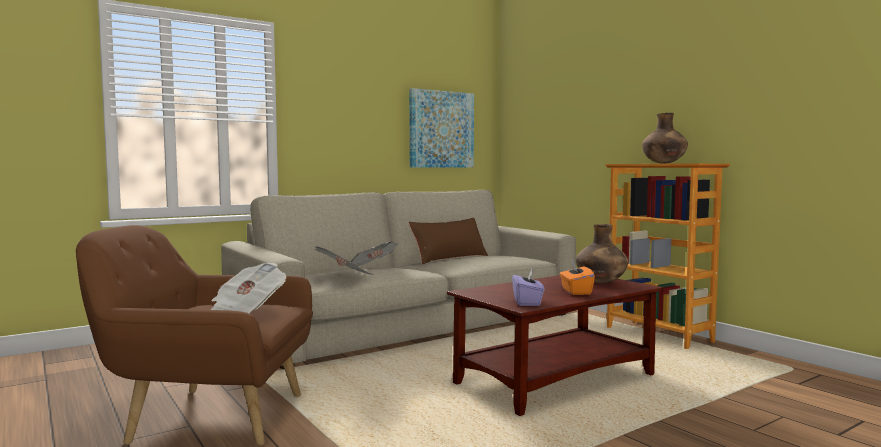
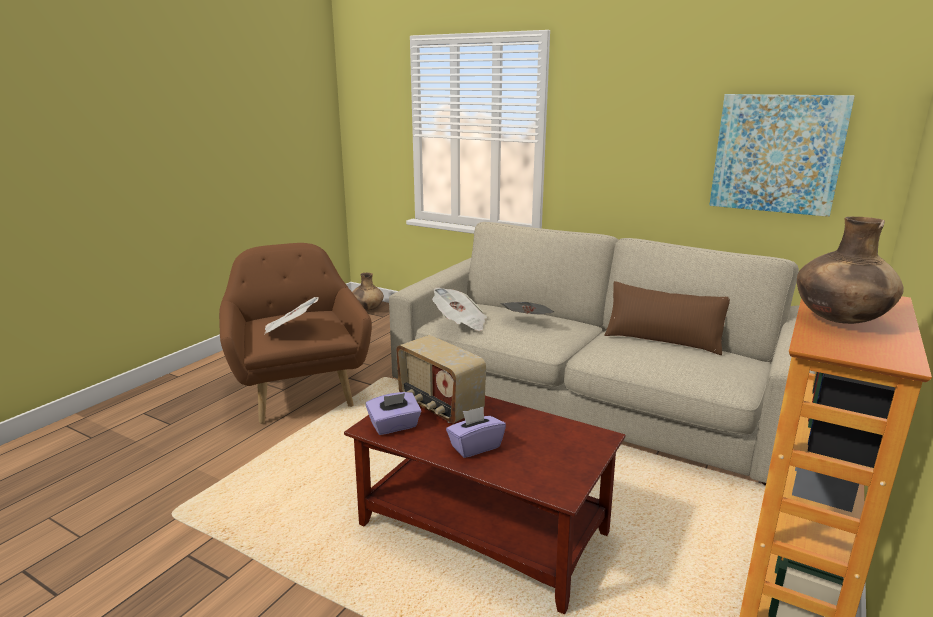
camera: 65 degrees right, 15 degrees up
orange tissue box [560,260,595,295] -> purple tissue box [446,406,506,458]
brown vase [576,224,628,283] -> brown vase moved to [352,273,384,311]
none -> radio [396,335,486,423]

